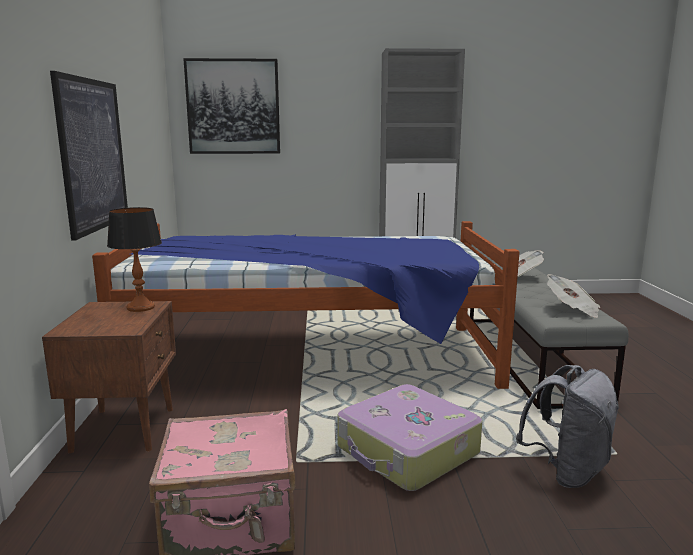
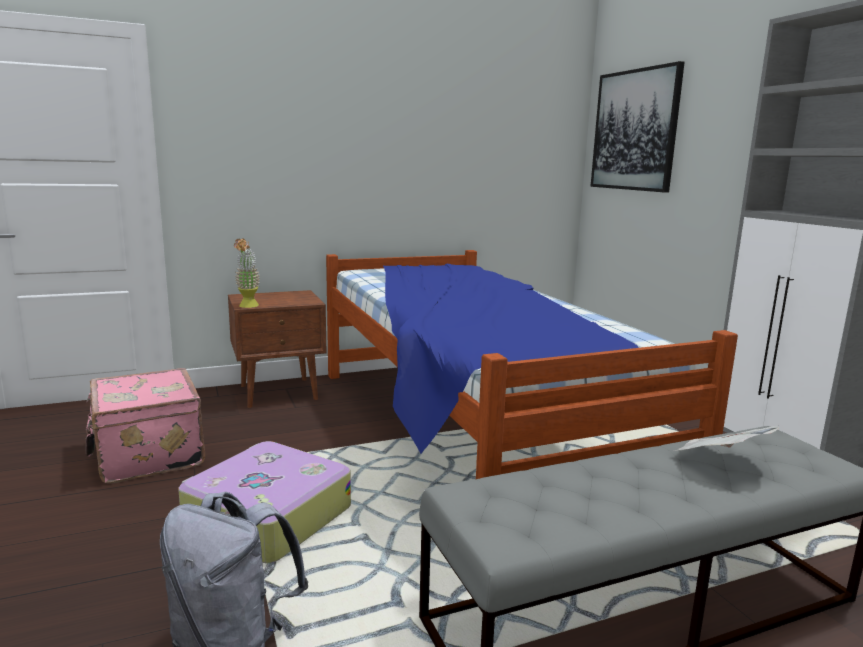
camera: 70 degrees right, 0 degrees up
picture [50,71,128,241] -> none
table lamp [107,207,162,312] -> none
newspaper [547,274,600,318] -> none
none -> potted plant [234,238,260,308]

